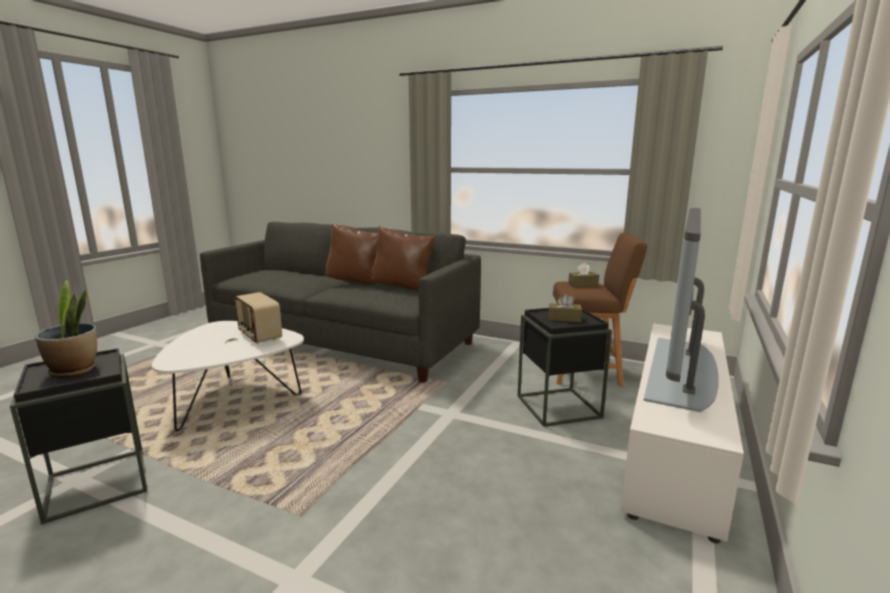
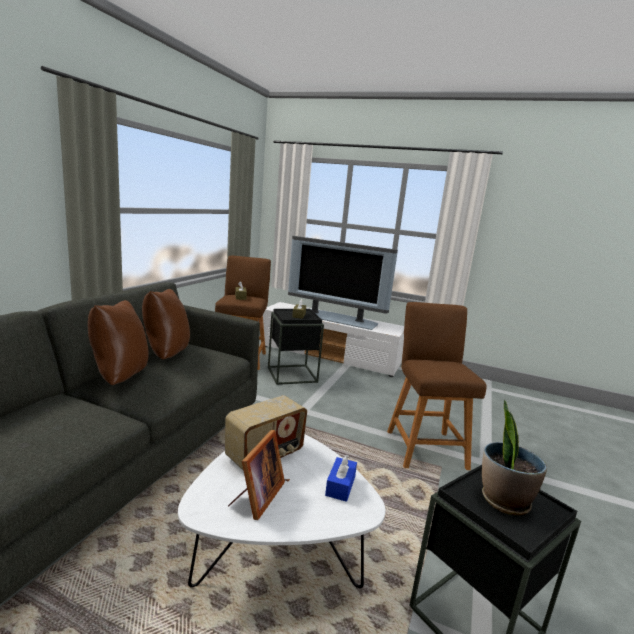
camera: 95 degrees left, 0 degrees up
none -> picture frame [228,430,285,520]
none -> blue tissue box [325,454,357,502]
none -> brown stool [387,302,487,470]

